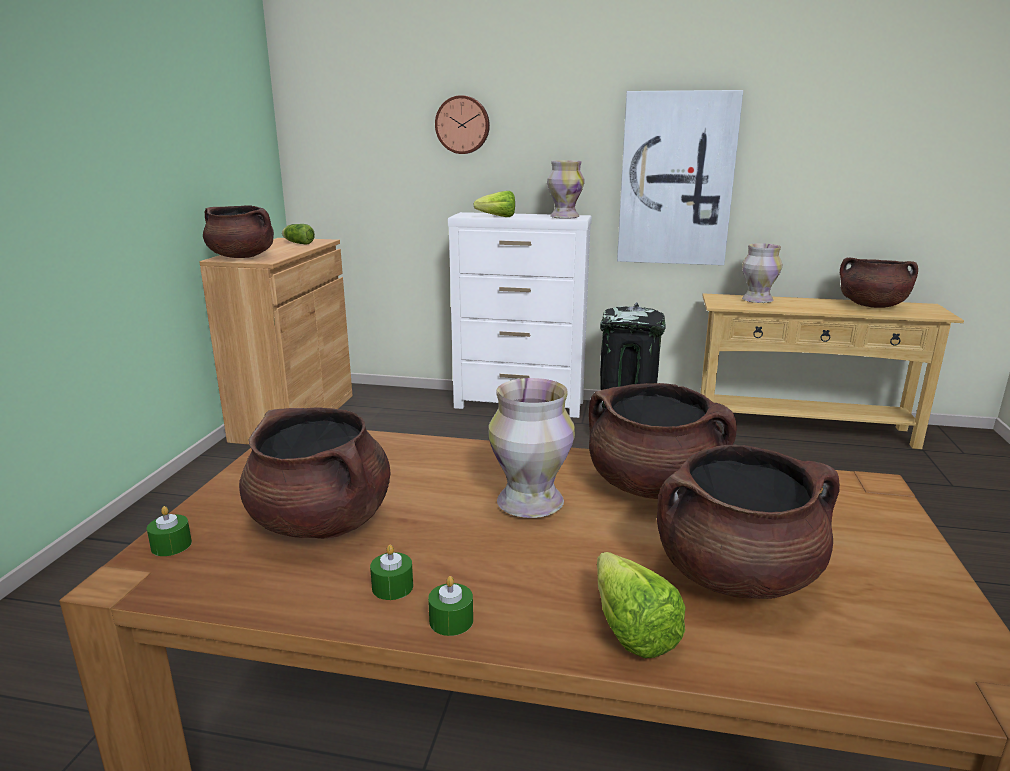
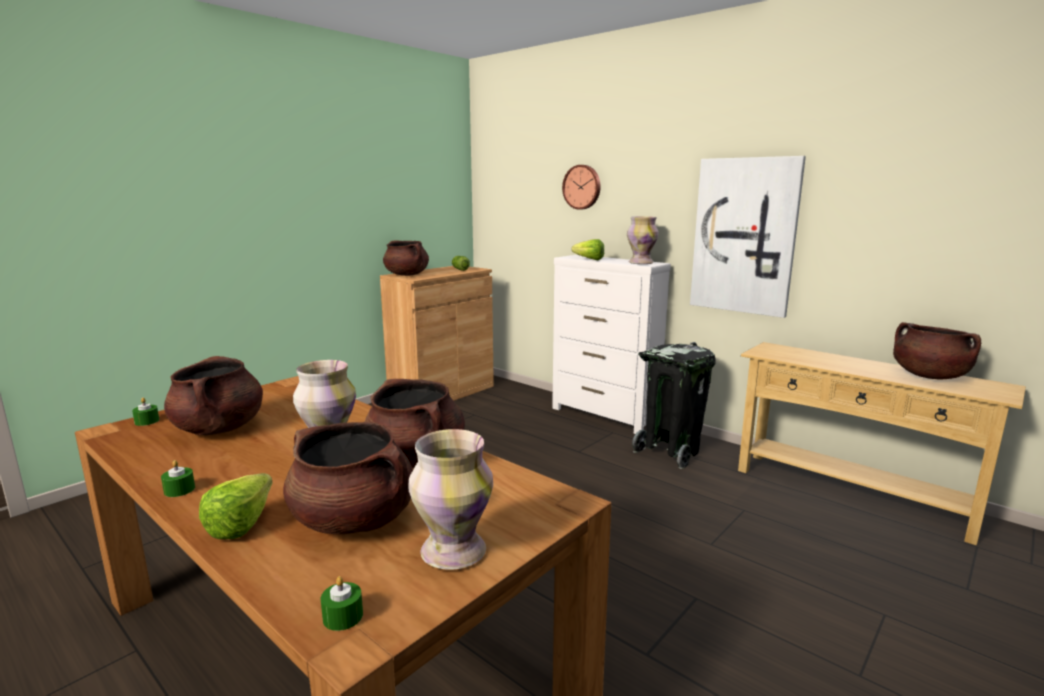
camera: 30 degrees right, 5 degrees down
green candle [370,545,413,600] -> green candle moved to [320,576,363,631]
vase [742,243,782,303] -> vase moved to [409,429,493,570]

